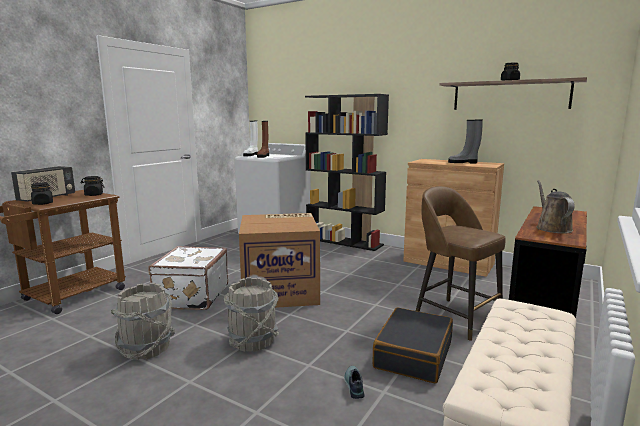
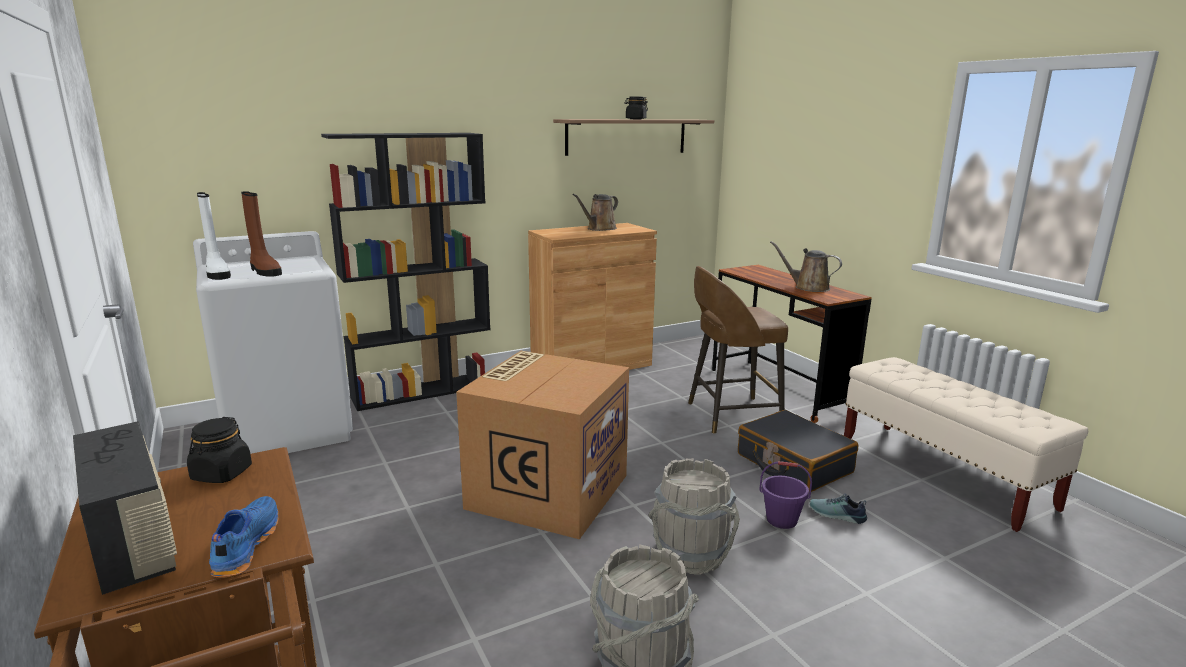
camera: 60 degrees left, 5 degrees up
black jar [31,182,53,205] -> blue shoe [209,496,278,578]
white suitcase [148,246,228,310] -> none
grey boot [448,120,483,163] -> brown watering can [573,194,618,231]
none -> purple bucket [759,461,812,529]

